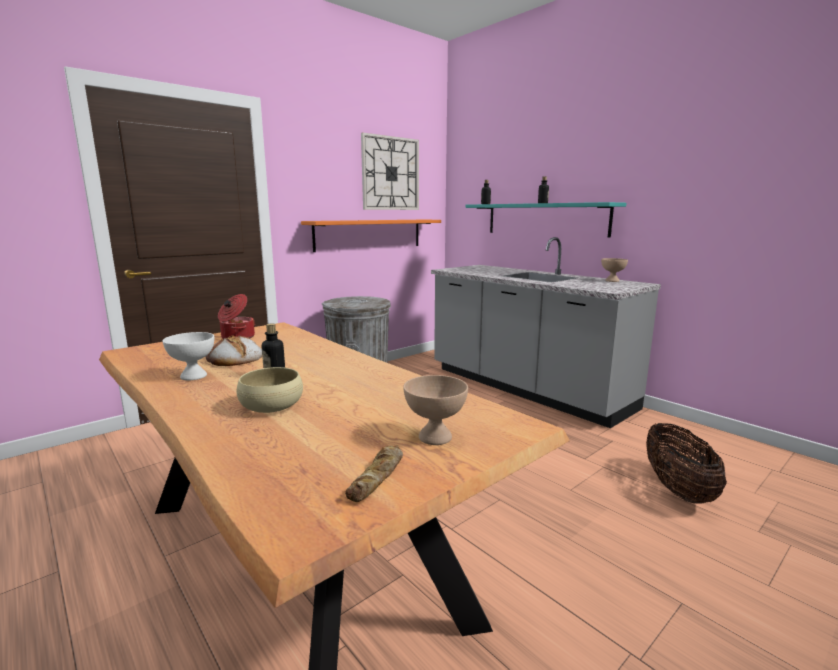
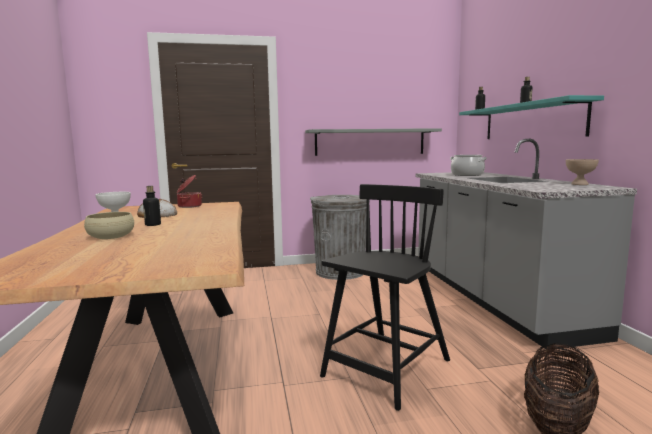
camera: 30 degrees right, 5 degrees down
orange shelf [301,220,441,252] -> grey shelf [305,128,442,156]
bread [345,446,403,502] -> none
wall clock [361,133,419,210] -> none
beige bowl [403,375,468,445] -> none
none -> black chair [320,184,450,411]
none -> cooking pot [450,155,487,176]

